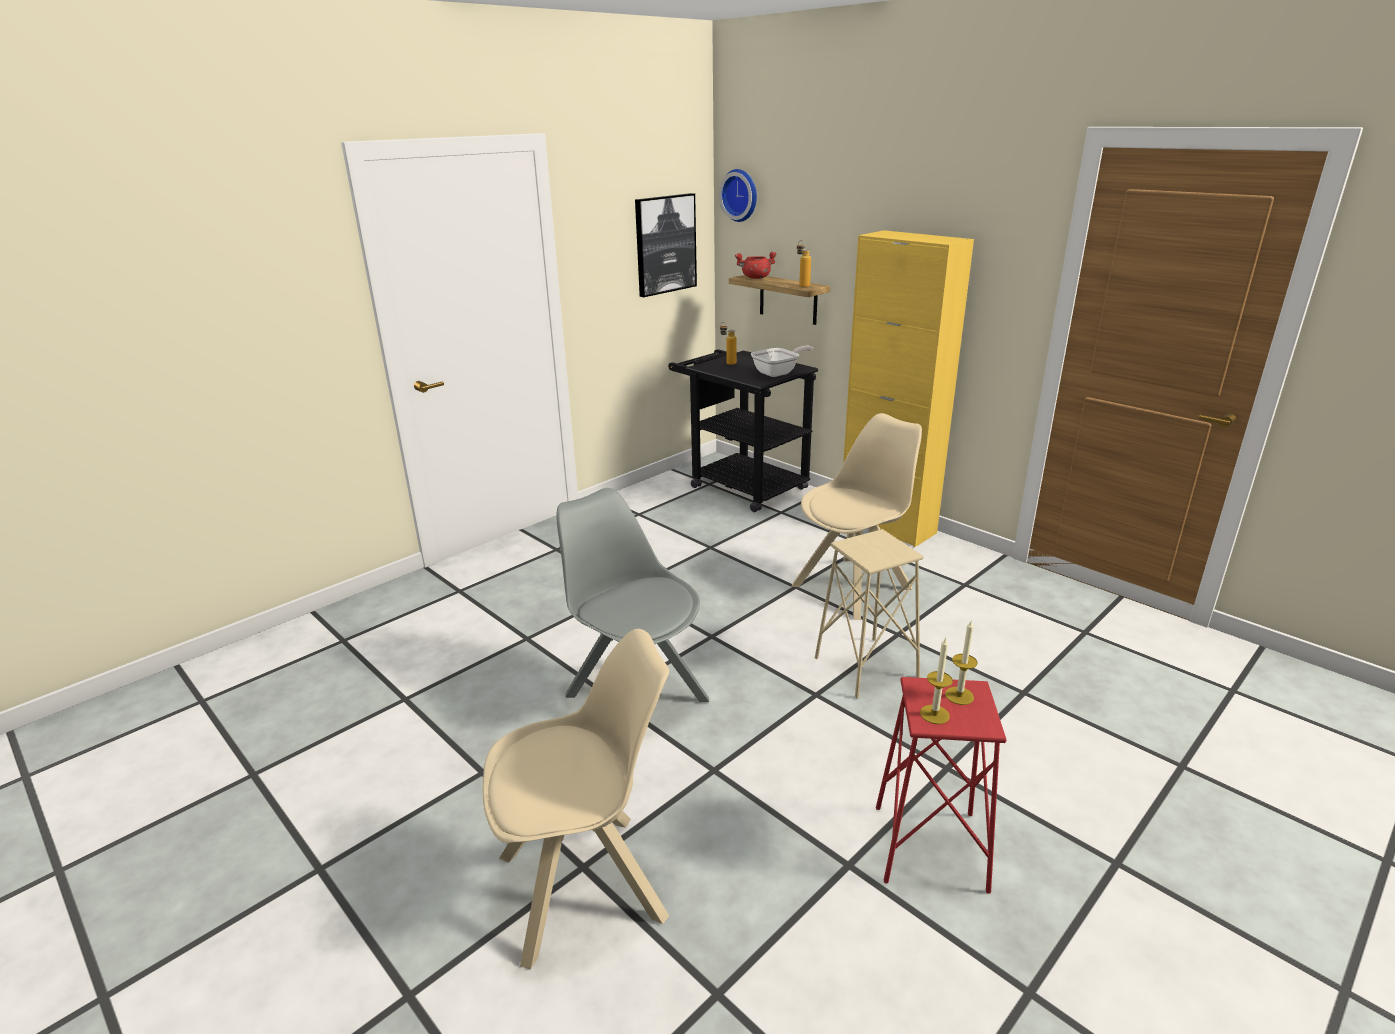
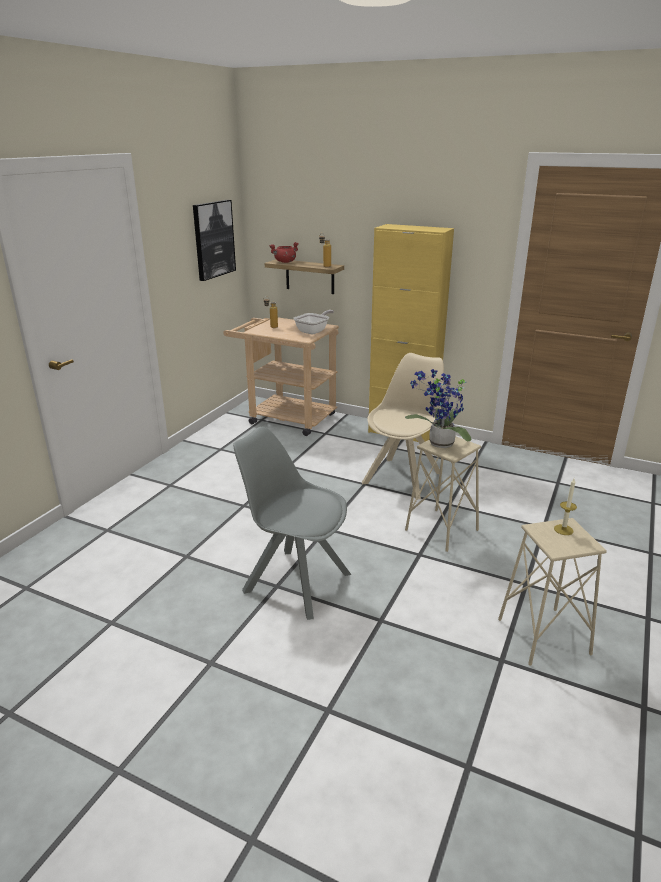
camera: 20 degrees left, 0 degrees up
beige chair [483,629,669,969] -> none
black cart [668,349,818,512] -> beige cart [223,318,339,436]
wall clock [719,169,757,222] -> none
red stool [876,677,1007,894] -> beige stool [498,518,607,666]
candle [920,637,953,724] -> none
none -> potted plant [405,369,471,448]

